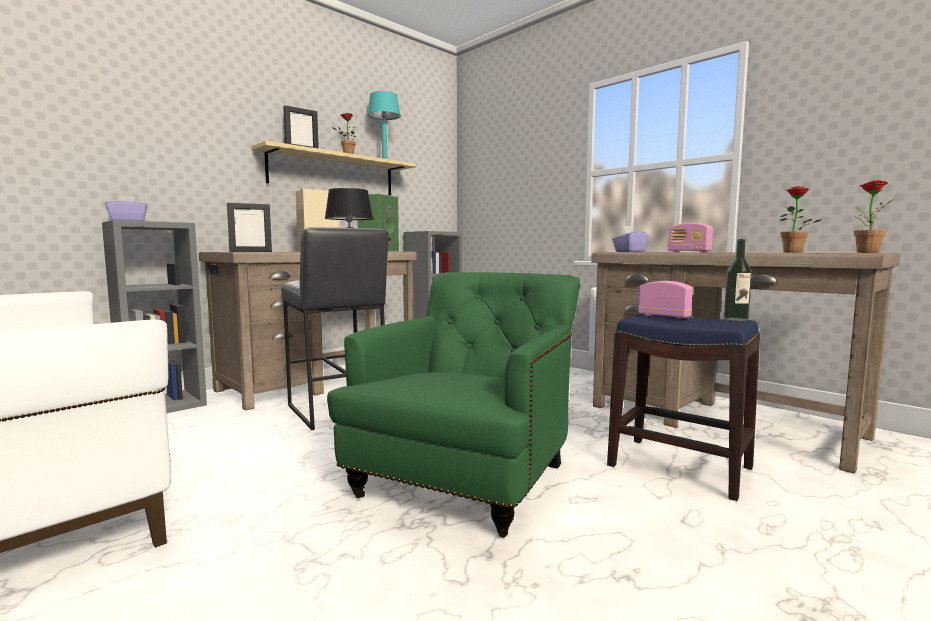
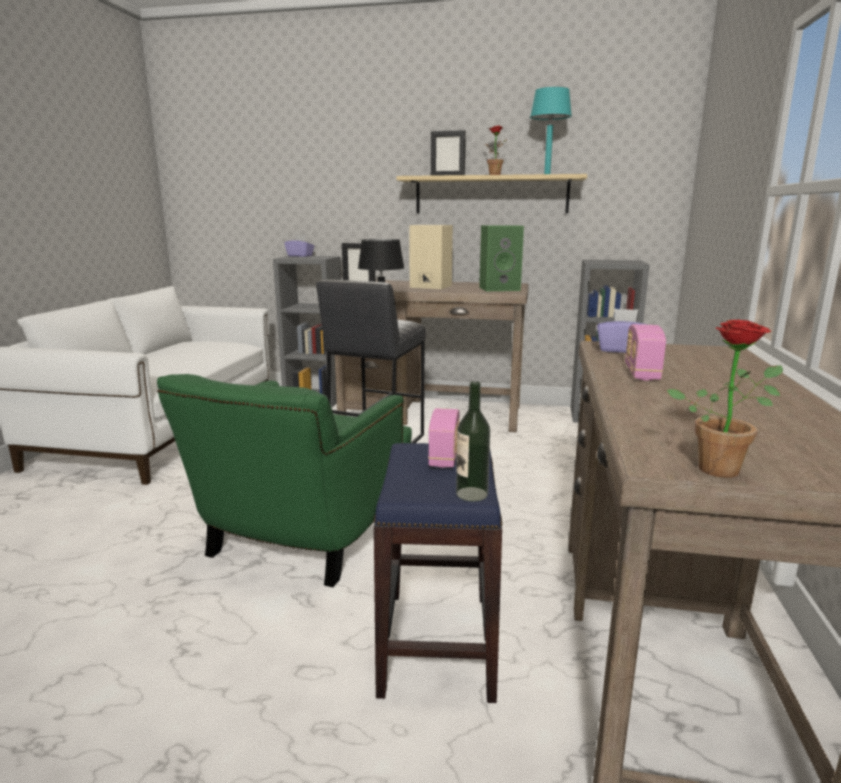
camera: 55 degrees right, 10 degrees up
green armchair [327,272,580,538] -> green armchair turned 120 degrees clockwise [157,374,412,587]
potted plant [779,186,821,253] -> none

